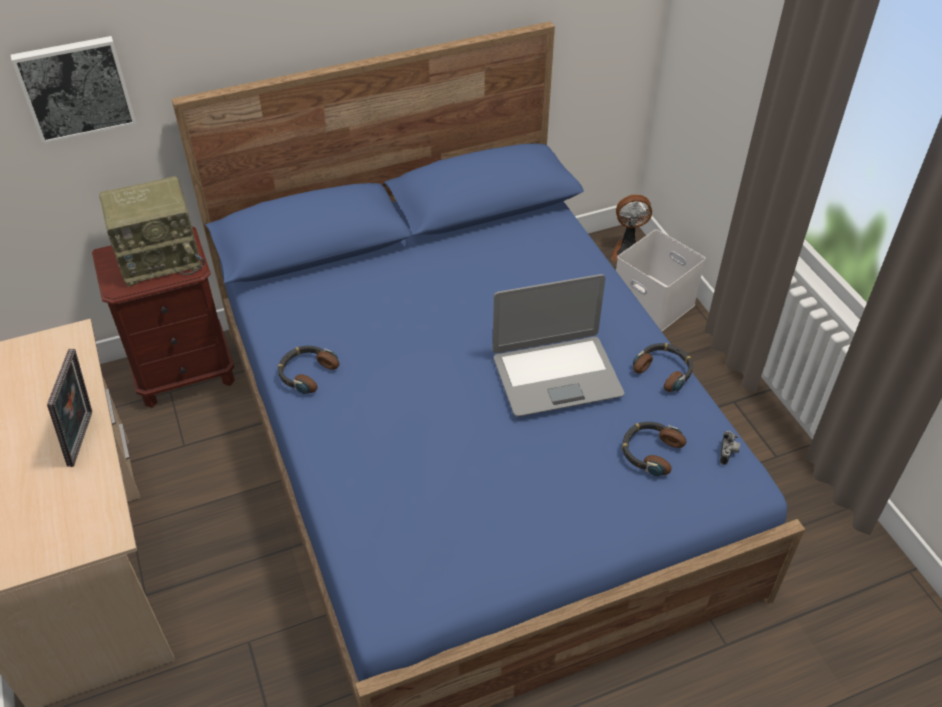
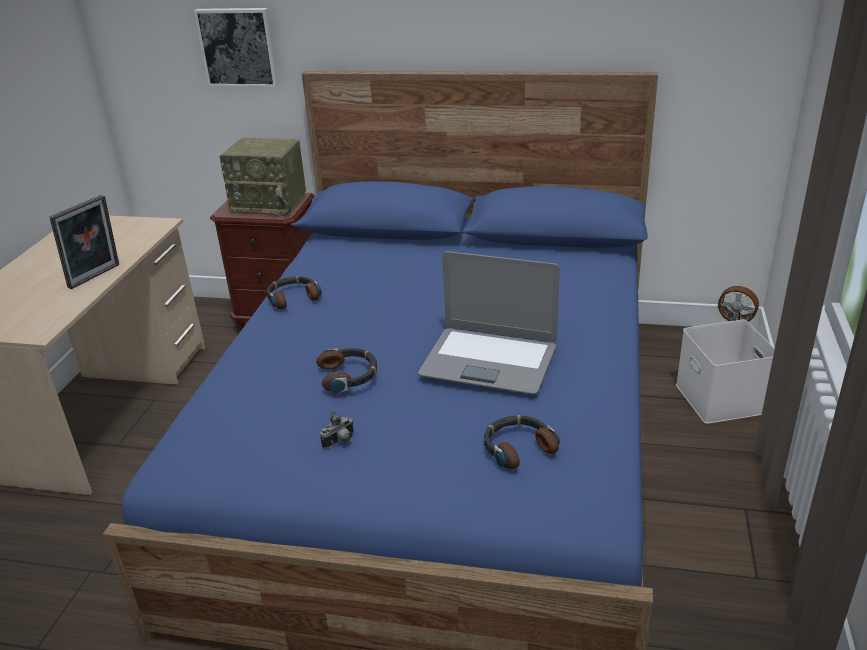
camera: 35 degrees right, 15 degrees down
headphones [633,343,693,392] -> headphones moved to [316,348,377,394]
camera [720,431,740,465] -> camera moved to [320,412,354,449]

